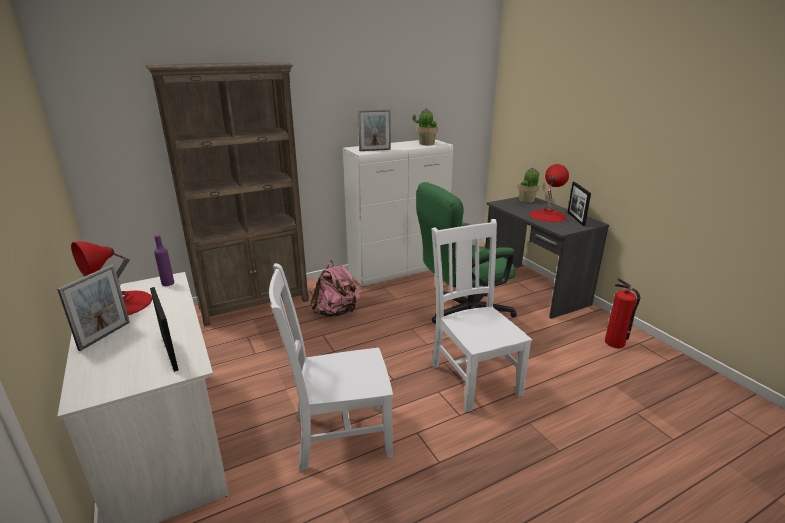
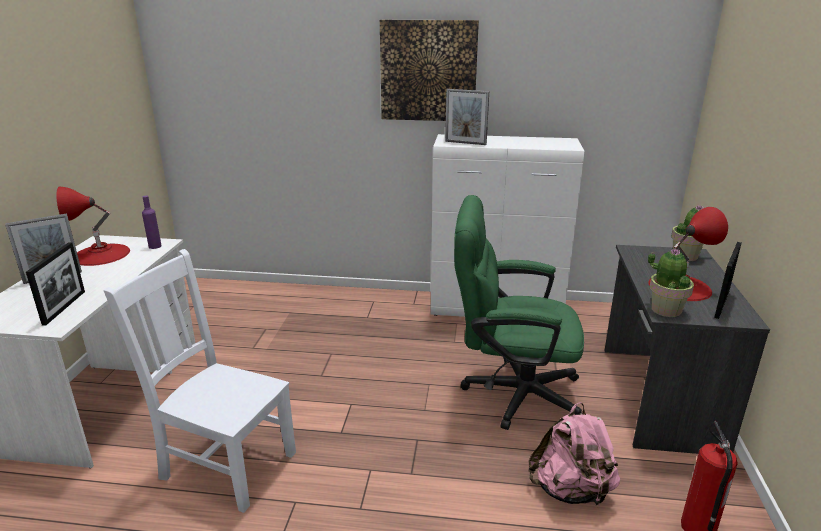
camera: 35 degrees right, 0 degrees up
brown bookcase [146,62,309,326] -> none
pink backpack [311,260,360,317] -> pink backpack moved to [529,402,620,508]
potted plant [413,108,438,145] -> potted plant moved to [648,248,694,317]
white chair [431,219,532,412] -> none
none -> picture [380,20,479,121]

